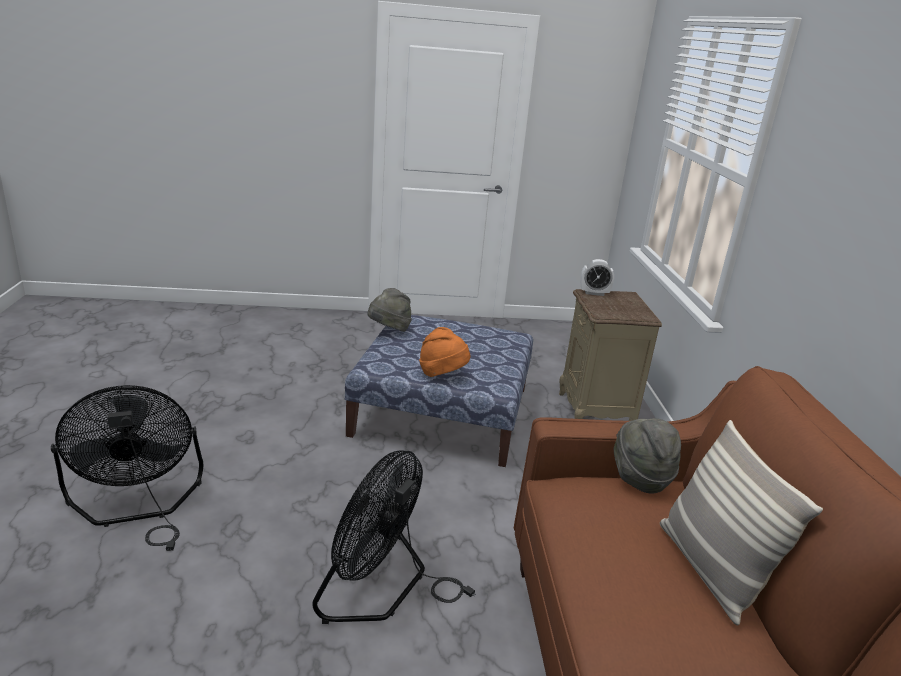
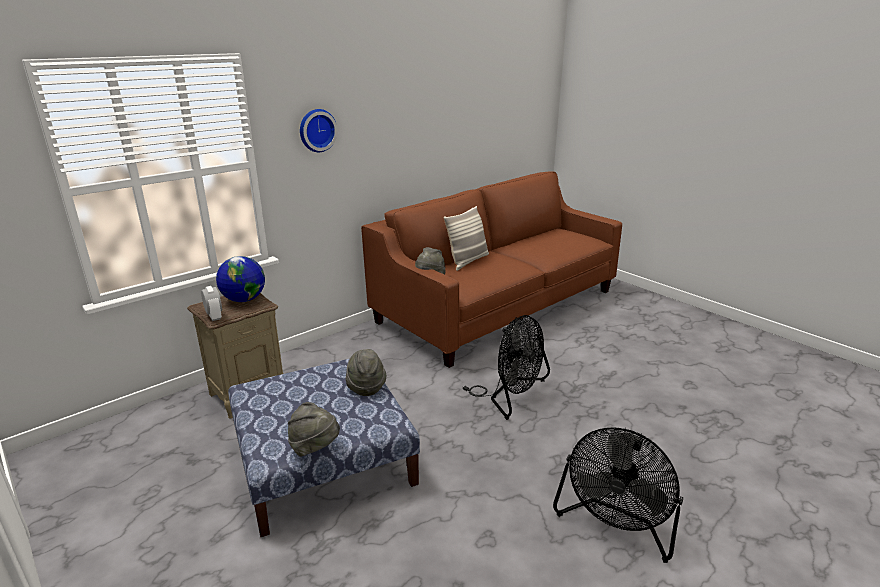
camera: 125 degrees left, 0 degrees up
black fan [312,451,475,624] -> black fan turned 45 degrees counterclockwise [463,315,550,420]
orange hat [419,327,471,377] -> grey hat [346,349,386,396]
none -> globe [216,256,265,302]
none -> wall clock [300,109,338,152]

